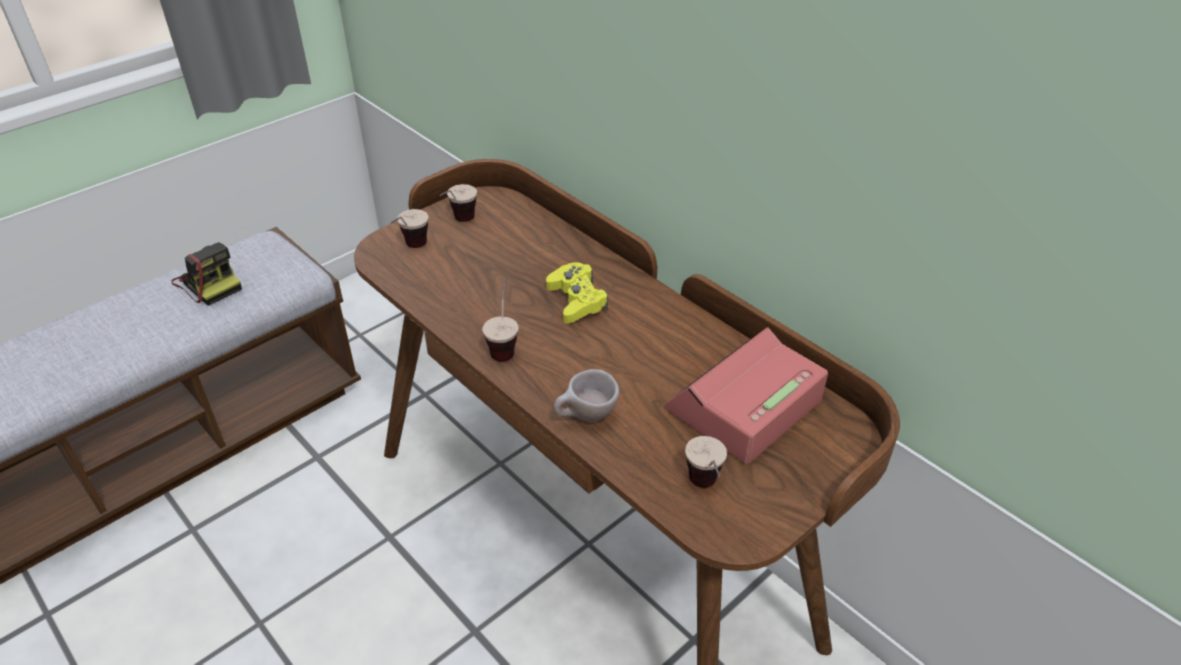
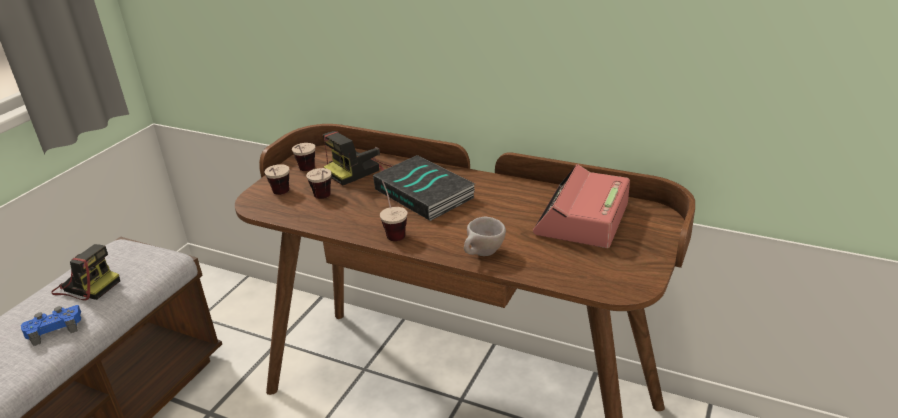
camera: 20 degrees left, 10 degrees down
yellow game controller [546,262,608,324] -> book [373,155,475,221]
cup [685,436,727,488] -> cup moved to [306,168,332,199]
none -> blue game controller [21,305,81,346]
none -> camera [323,131,392,185]

